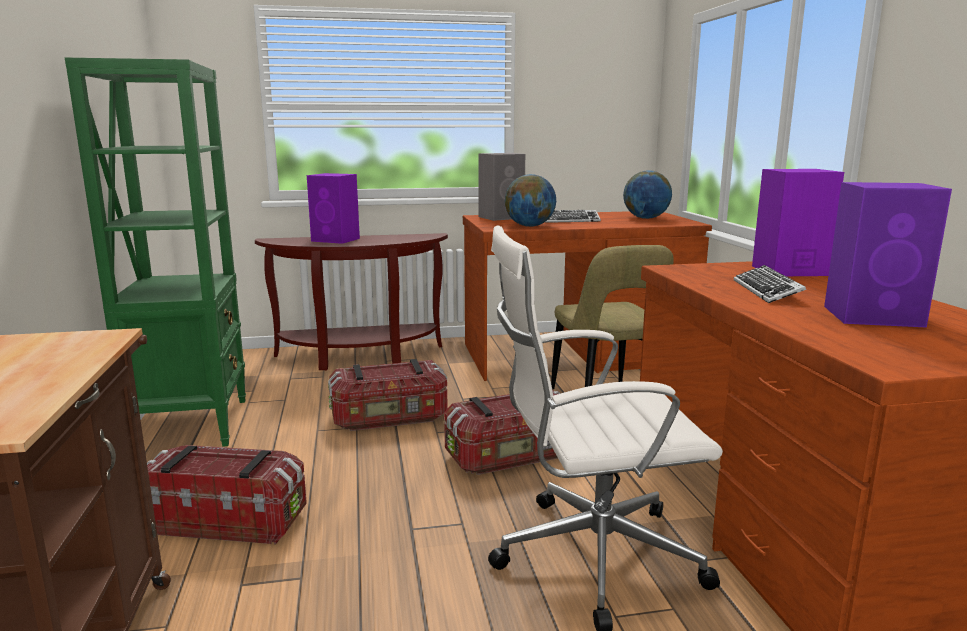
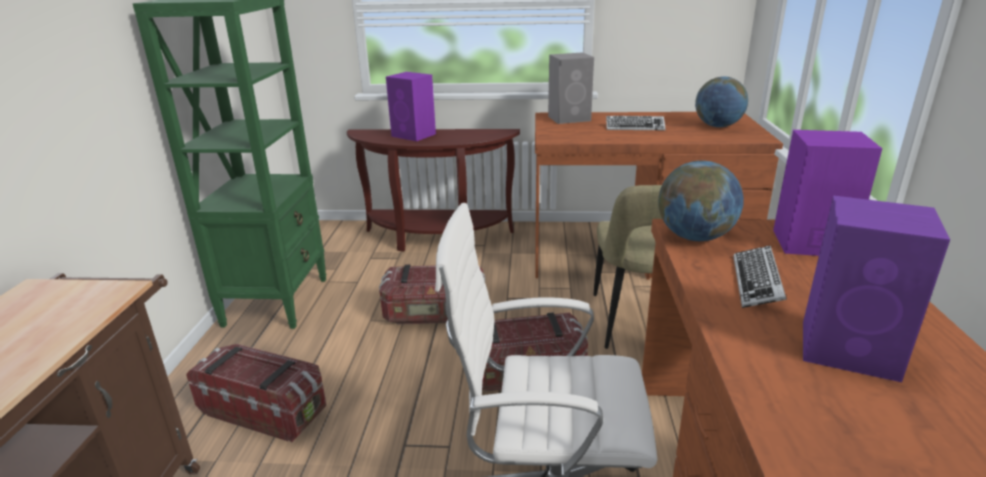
camera: 15 degrees right, 10 degrees up
globe [505,174,556,227] -> globe moved to [658,160,744,241]

